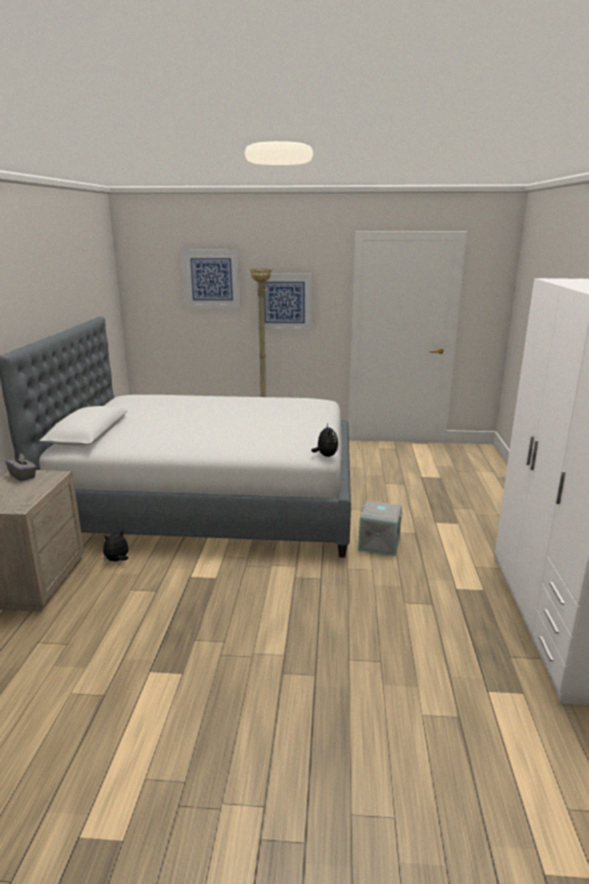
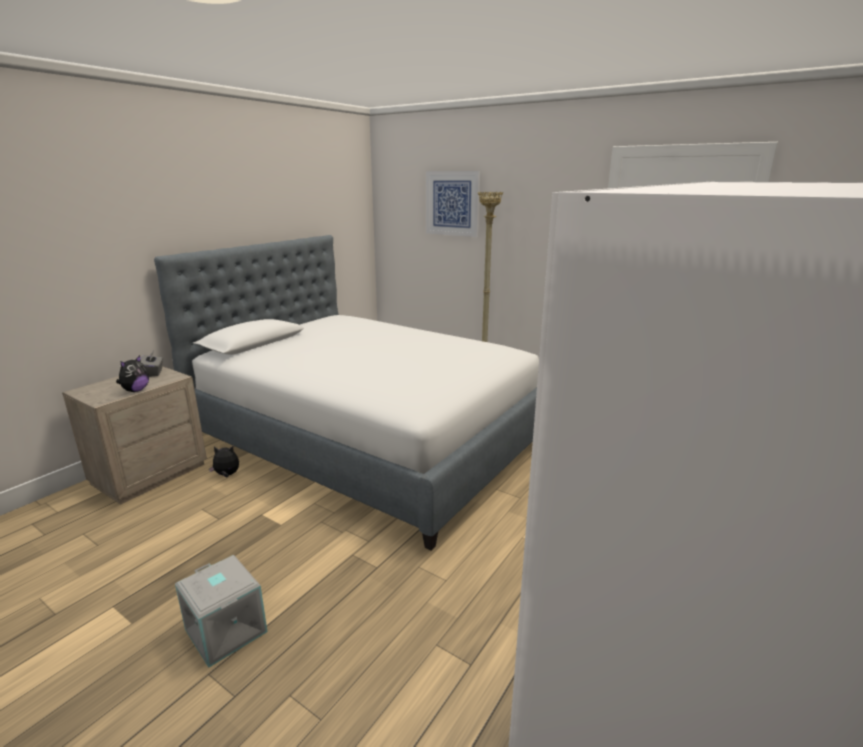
camera: 30 degrees right, 0 degrees up
picture [256,273,313,331] -> none
plush toy [312,423,338,457] -> plush toy moved to [116,355,149,392]
grey storage box [358,501,403,556] -> grey storage box moved to [175,555,268,668]

